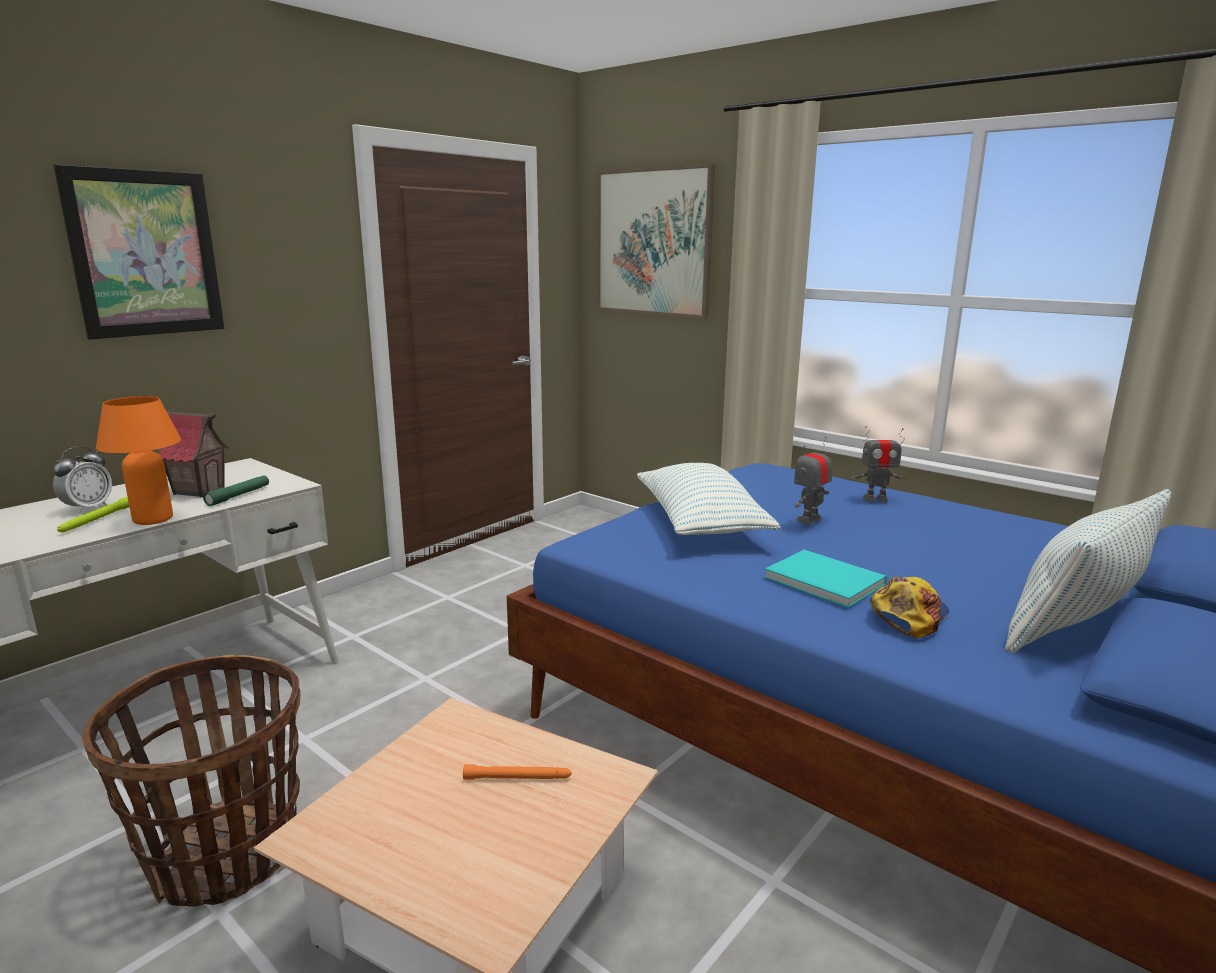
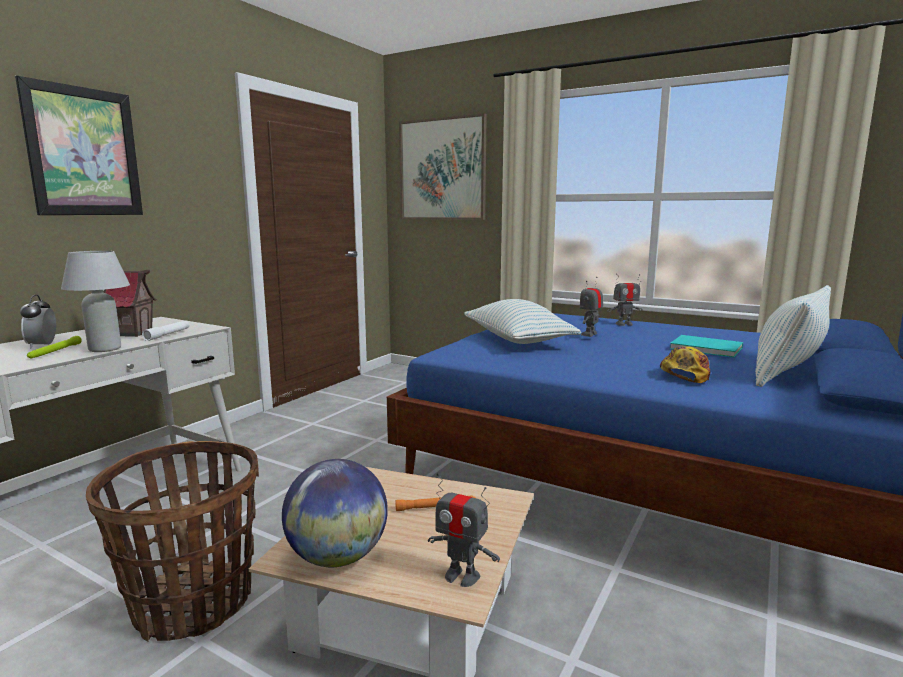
camera: 10 degrees left, 5 degrees down
alarm clock [53,446,112,513] -> alarm clock turned 150 degrees clockwise [20,295,56,349]
orange table lamp [96,396,181,525] -> white table lamp [61,251,130,352]
green flashlight [203,475,269,506] -> white flashlight [142,321,189,341]
turquoise book [764,550,887,608] -> turquoise book moved to [670,335,743,358]
none -> globe [282,459,388,567]
none -> toy robot [428,473,500,587]

